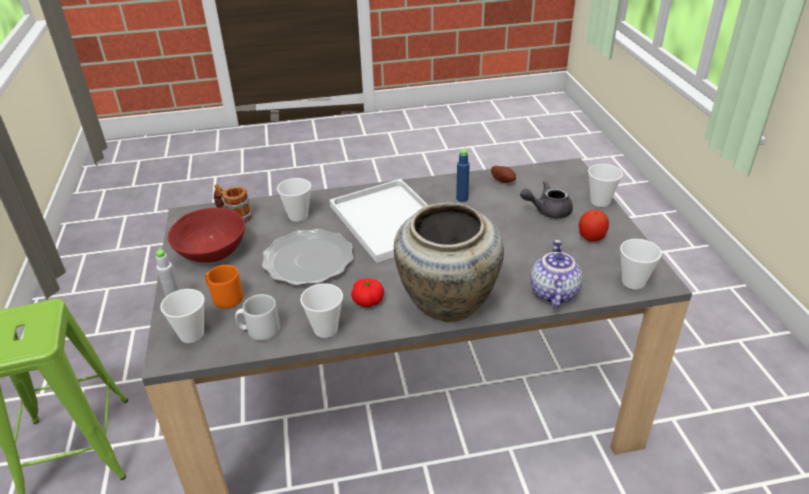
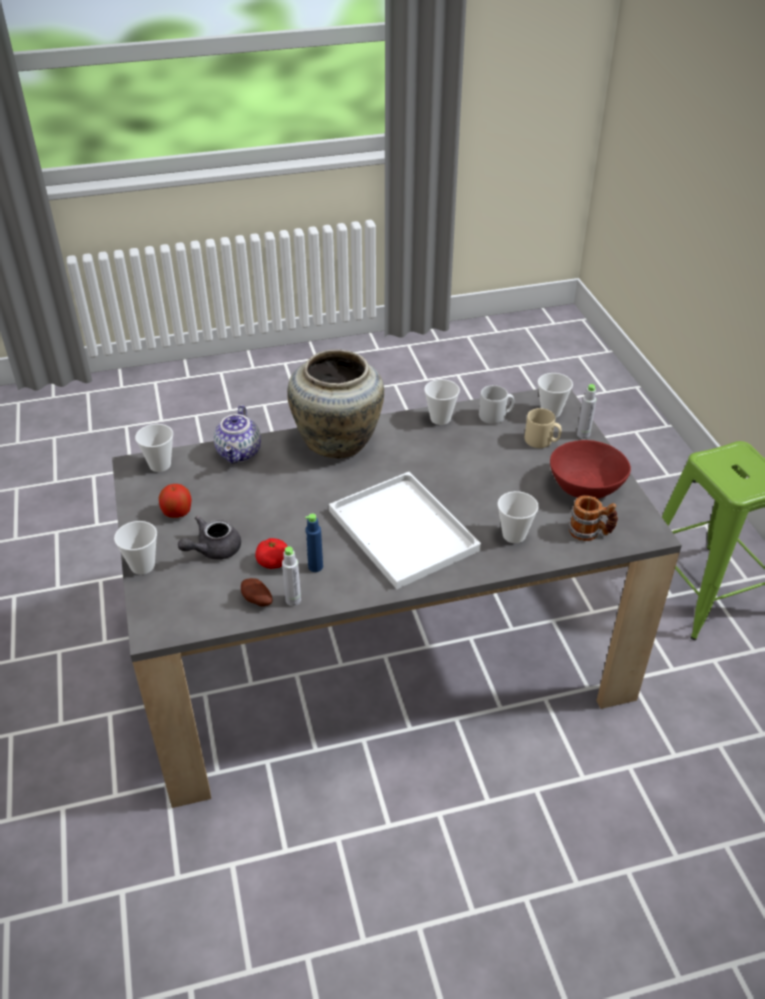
camera: 175 degrees right, 5 degrees up
orange mug [205,265,243,309] -> beige mug [525,408,562,448]
plate [262,229,353,285] -> none
tomato [351,278,384,307] -> tomato moved to [255,538,288,569]
grey teapot [520,181,573,218] -> grey teapot turned 150 degrees clockwise [178,516,241,560]
none -> grey bottle [282,547,301,606]

